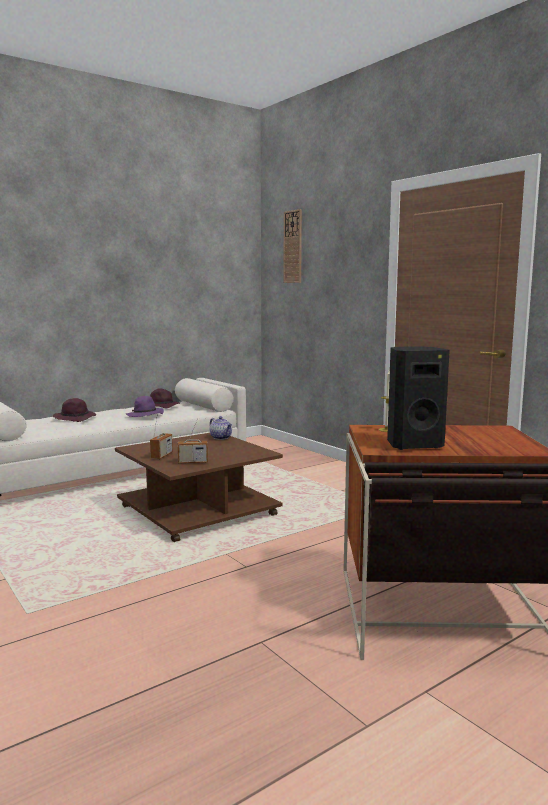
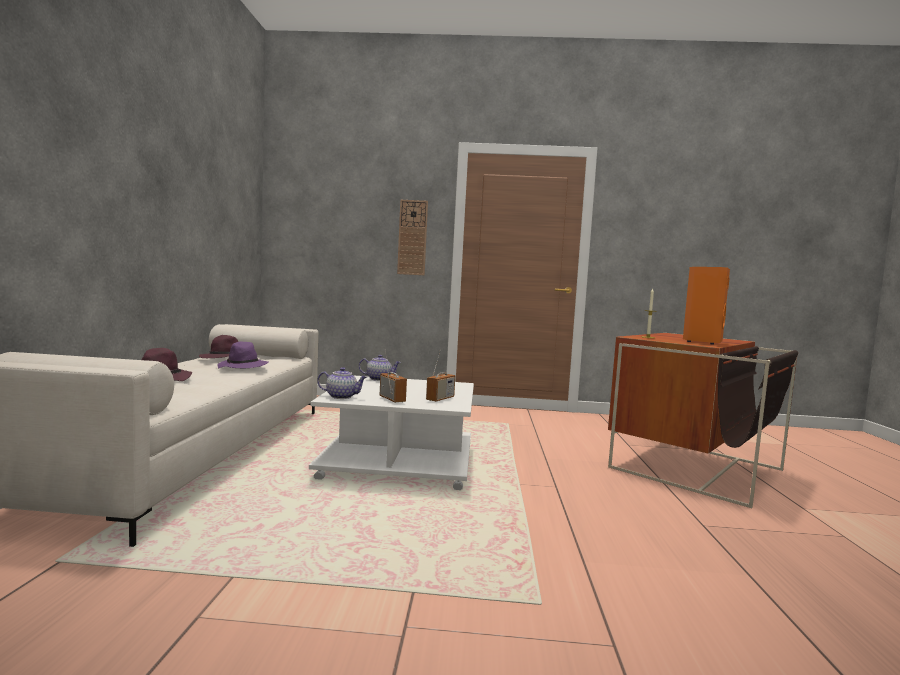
camera: 50 degrees left, 5 degrees down
brown coffee table [115,433,283,542] -> white coffee table [309,375,474,490]
wall clock [284,209,302,283] -> wall clock moved to [397,200,428,275]
black speaker [387,346,450,450] -> orange speaker [683,267,730,344]
none -> teapot [317,367,367,399]

